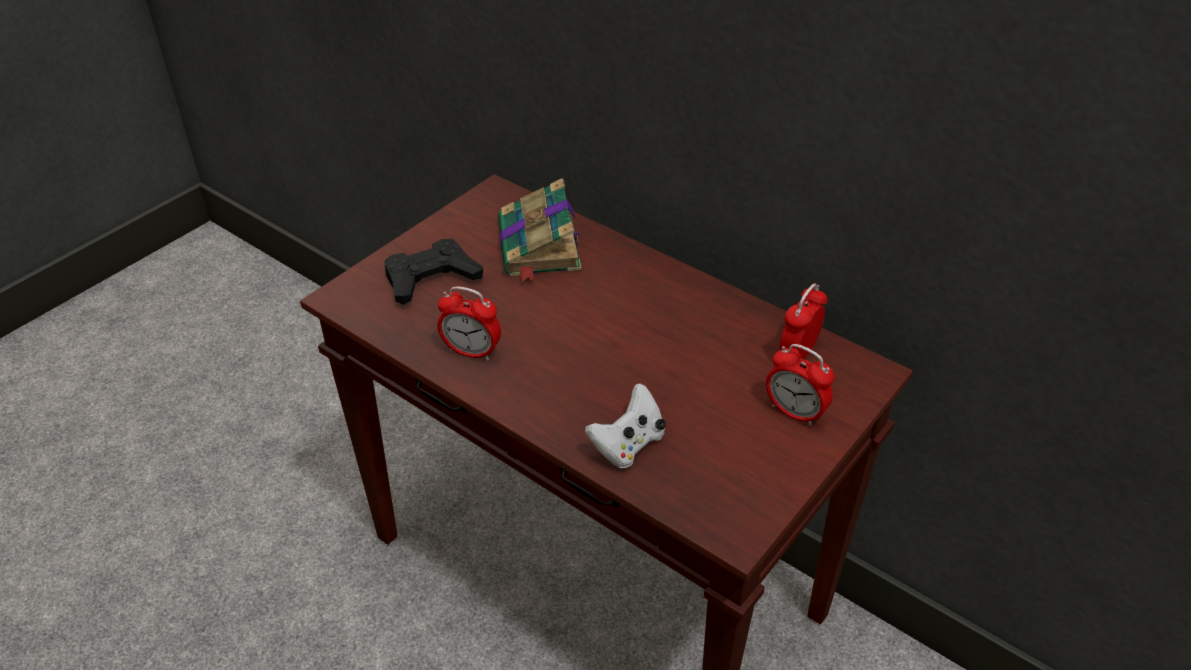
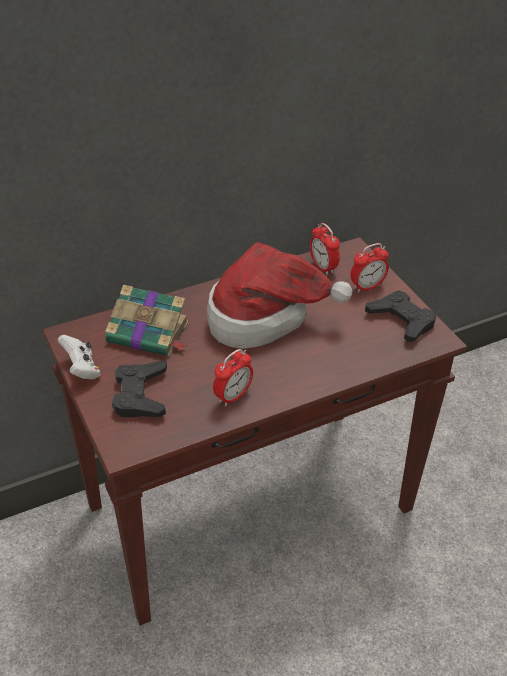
camera: 65 degrees left, 0 degrees up
white game controller [585,383,666,468] -> white game controller moved to [58,335,100,380]
none -> hat [207,243,352,349]
none -> black game controller [365,290,436,342]

